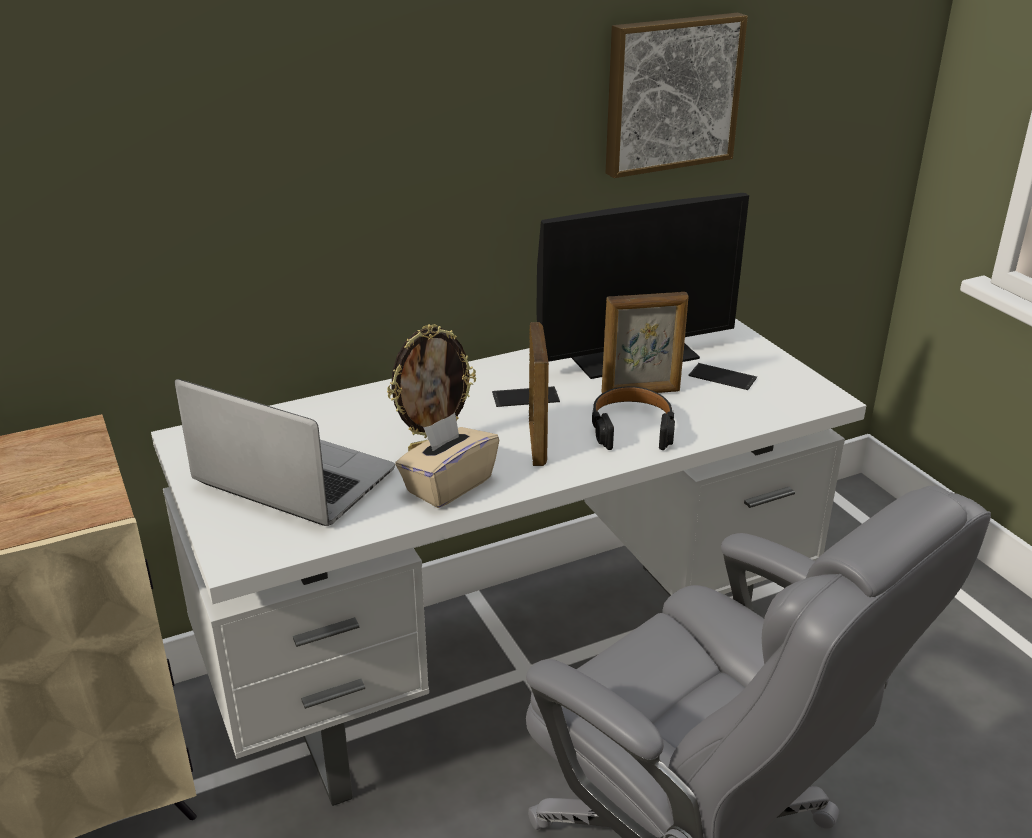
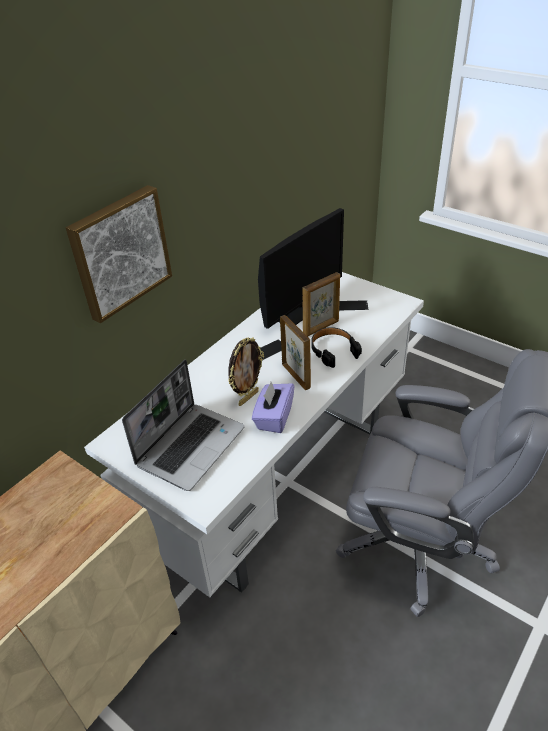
camera: 25 degrees left, 10 degrees up
laptop [175,379,395,526] -> laptop turned 120 degrees clockwise [122,360,244,491]
beige tissue box [395,413,499,508] -> purple tissue box [252,382,295,433]
picture [605,13,748,178] -> picture moved to [66,185,172,323]

